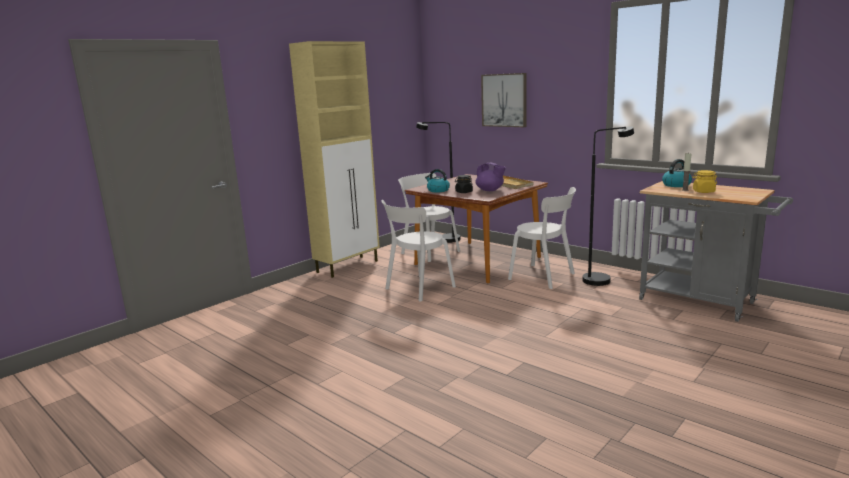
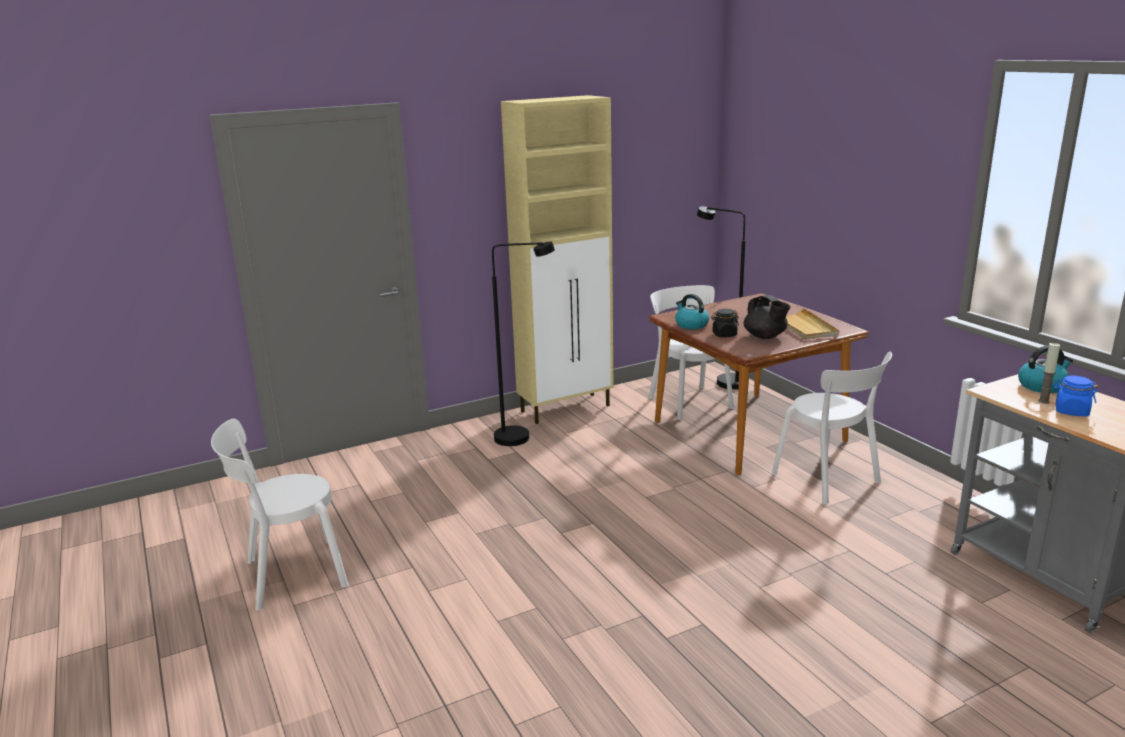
camera: 20 degrees right, 5 degrees up
white chair [381,200,456,302] -> white chair moved to [211,419,349,611]
purple teapot [476,163,506,191] -> black teapot [744,295,790,339]
picture [481,73,527,127] -> none
black floor lamp [582,126,634,286] -> black floor lamp moved to [492,242,555,446]
yellow jar [692,170,717,193] -> blue jar [1054,376,1098,416]

